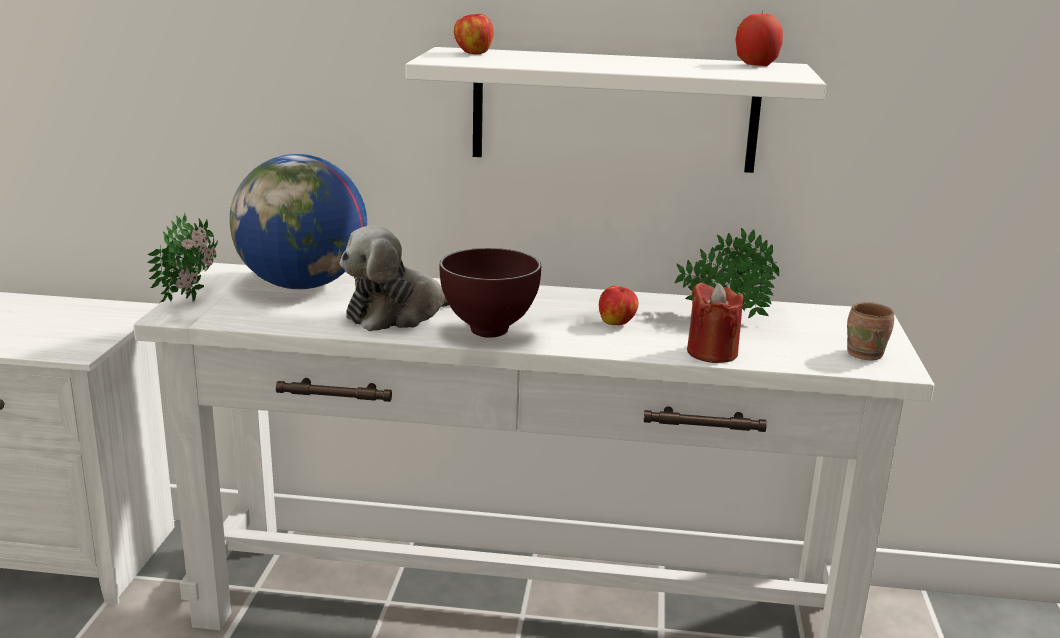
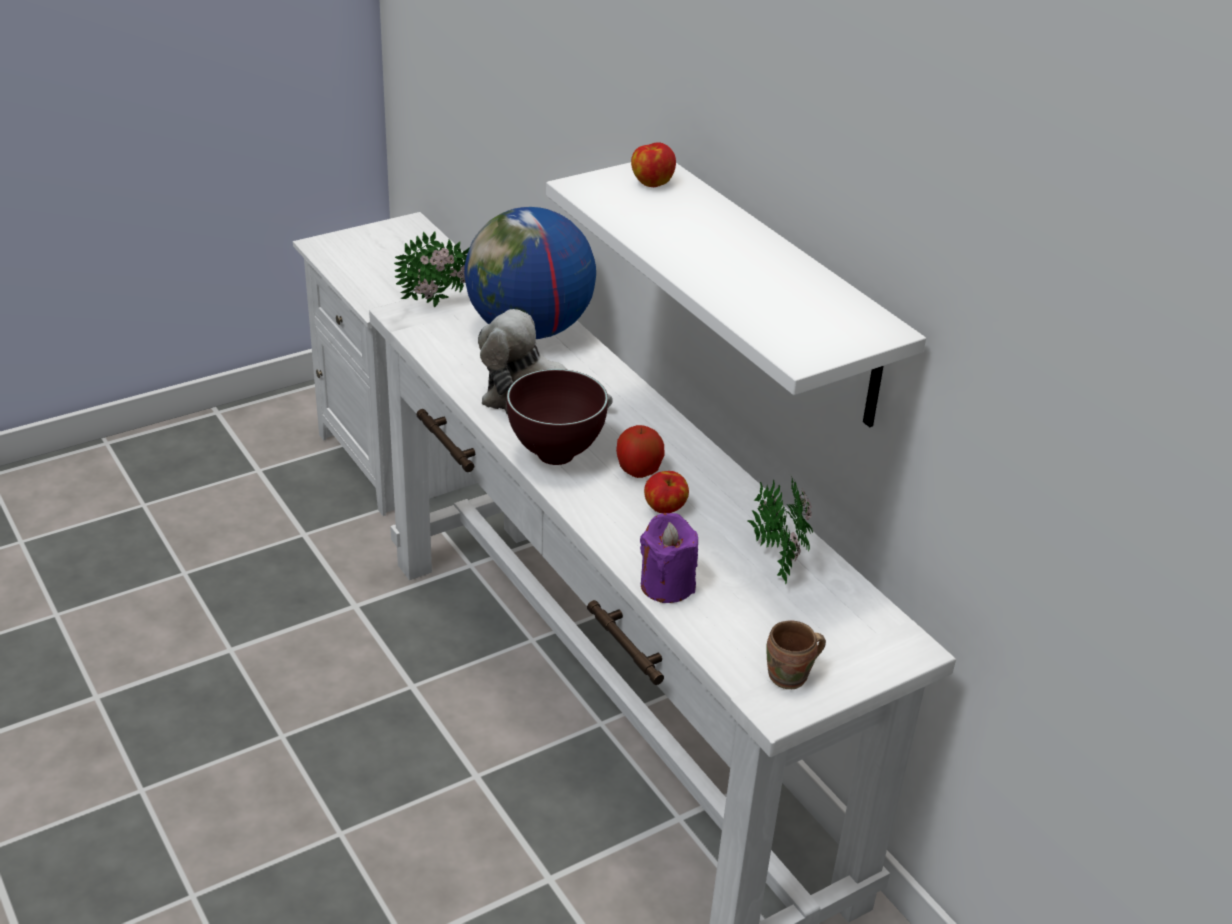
camera: 50 degrees right, 15 degrees up
red candle [687,283,743,363] -> purple candle [640,513,698,603]
apple [735,10,783,66] -> apple moved to [616,425,665,478]

